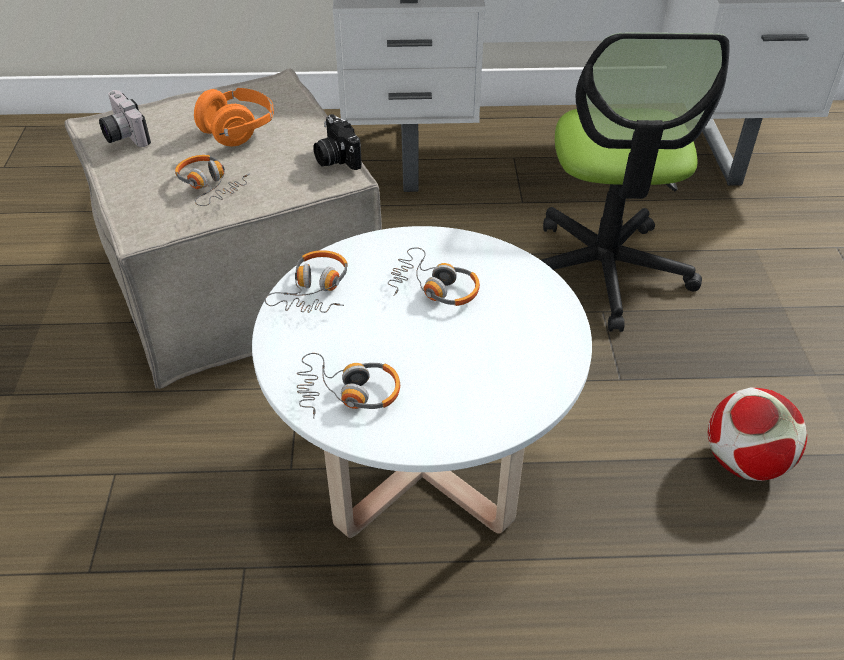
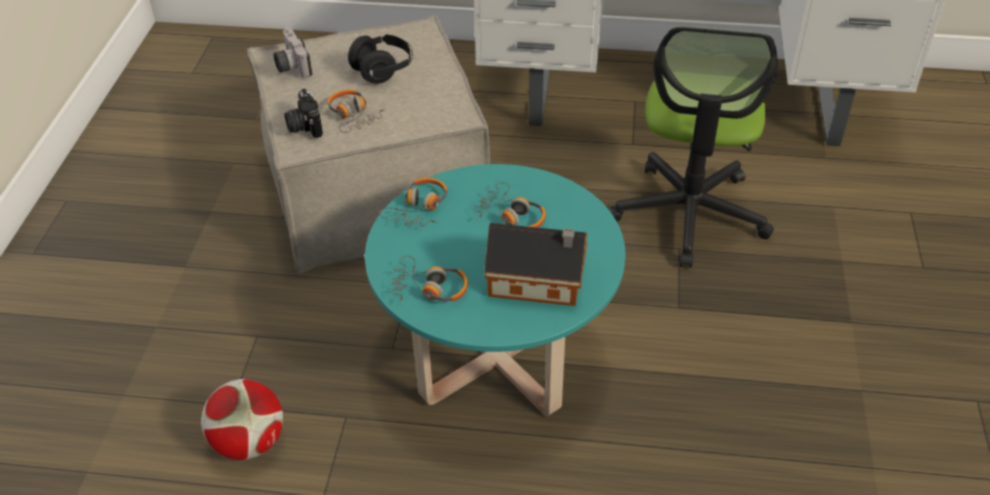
camera: 10 degrees right, 0 degrees up
orange headphones [194,88,274,146] -> black headphones [348,34,413,84]
white coffee table [252,226,592,538] -> turquoise coffee table [365,164,625,416]
camera [313,114,362,170] -> camera moved to [284,89,323,138]
football [708,387,807,481] -> football moved to [201,379,283,460]
none -> toy house [484,223,588,306]

